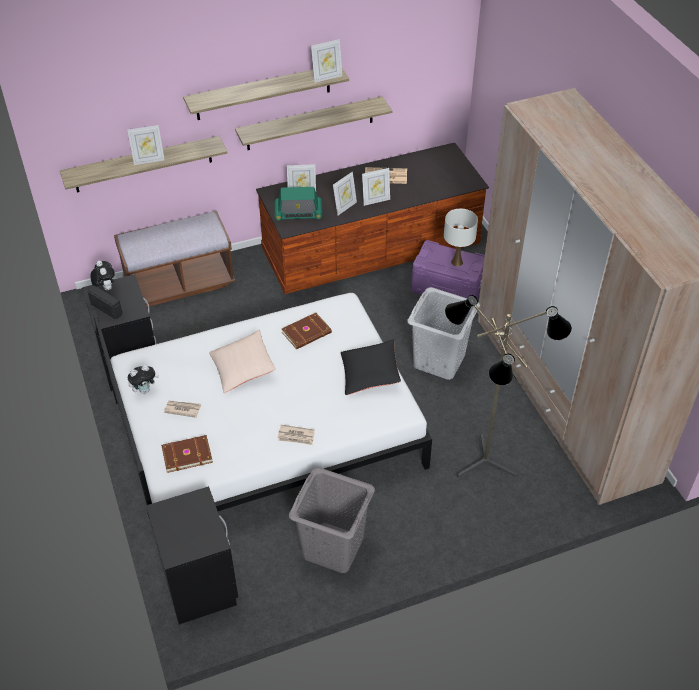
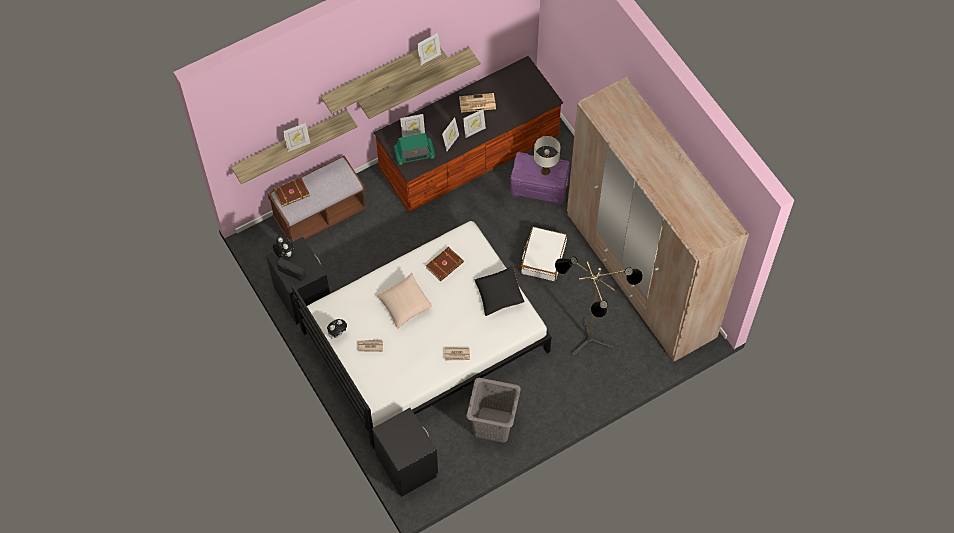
camera: 10 degrees left, 15 degrees up
brown book [161,435,213,473] -> brown book moved to [273,178,310,207]
grey laundry basket [408,287,480,380] -> white suitcase [521,227,567,281]

